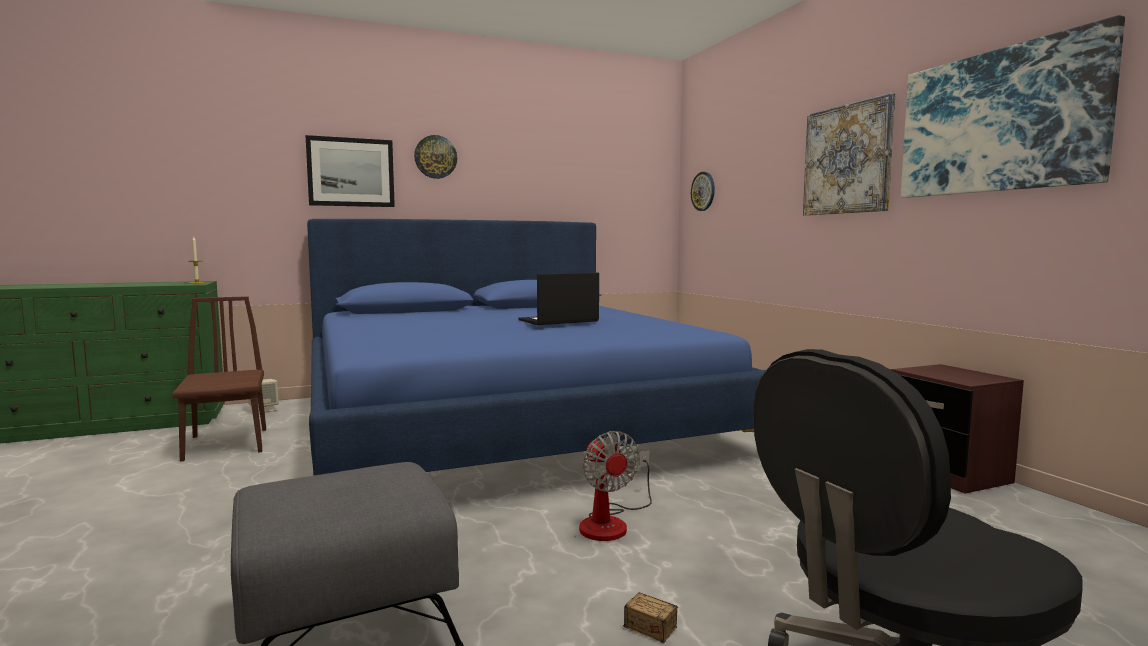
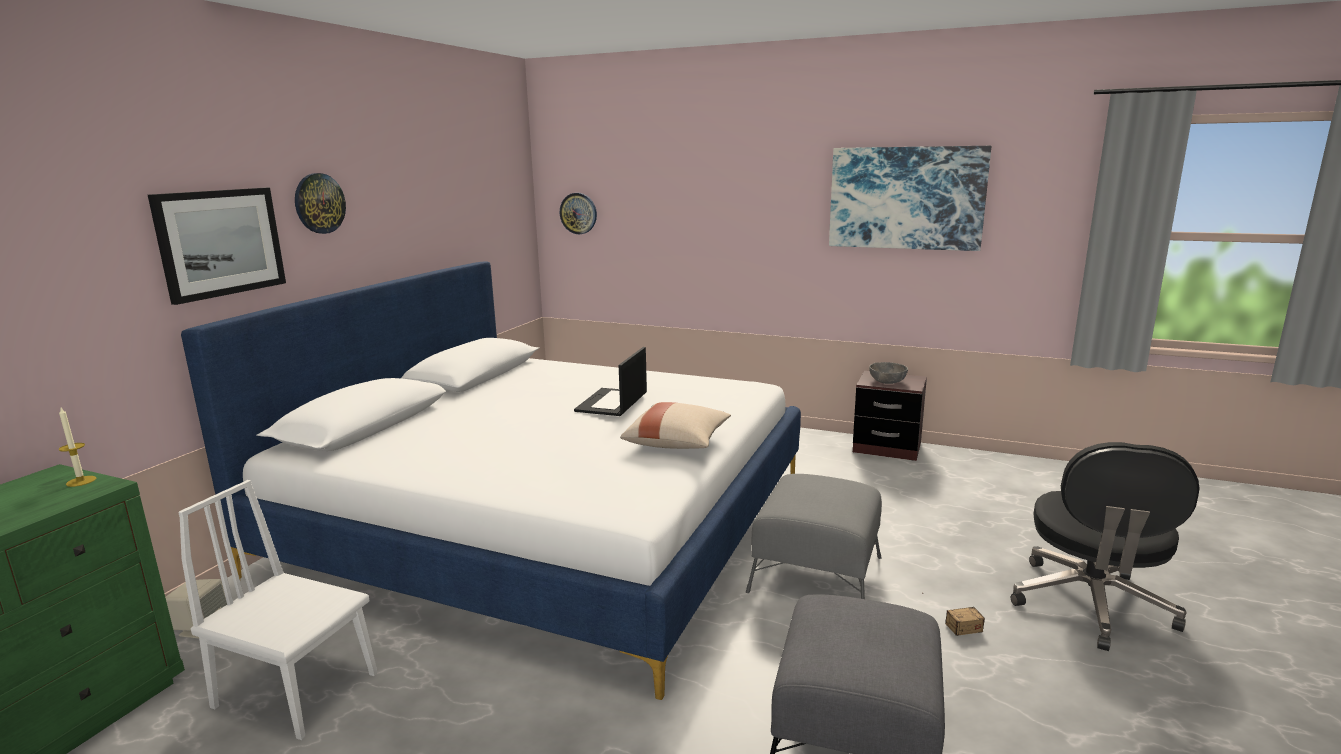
camera: 45 degrees left, 10 degrees up
brown chair [172,296,266,462] -> white chair [178,480,377,740]
blue bed [307,219,766,476] -> white bed [181,261,801,700]
fan [579,431,652,541] -> grey ottoman [746,474,882,599]
picture [803,93,895,216] -> none
none -> beige pillow [620,402,731,449]
none -> grey bowl [869,362,908,384]

